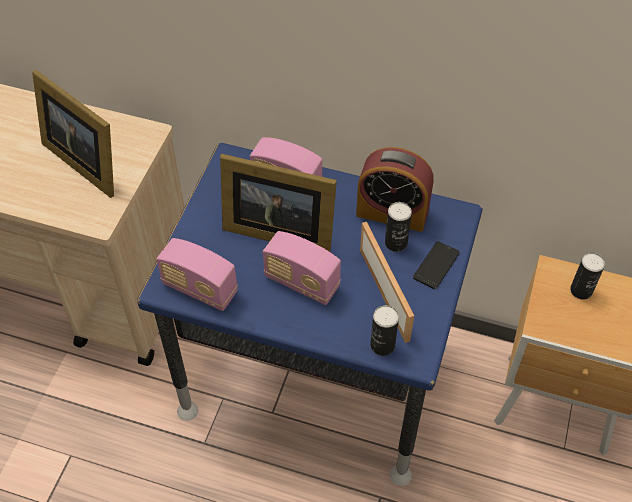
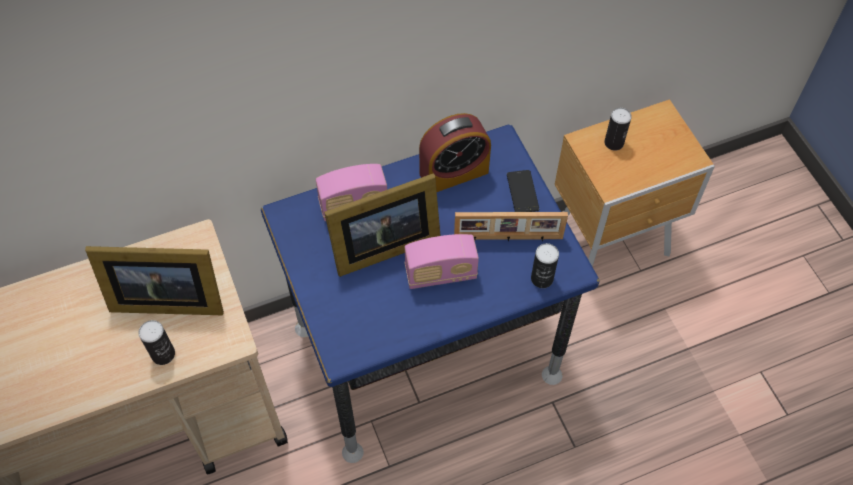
camera: 40 degrees left, 5 degrees up
radio [156,238,238,311] -> none
picture frame [360,222,414,343] -> picture frame turned 150 degrees clockwise [454,212,568,242]
can [385,202,412,252] -> can moved to [139,320,175,365]

